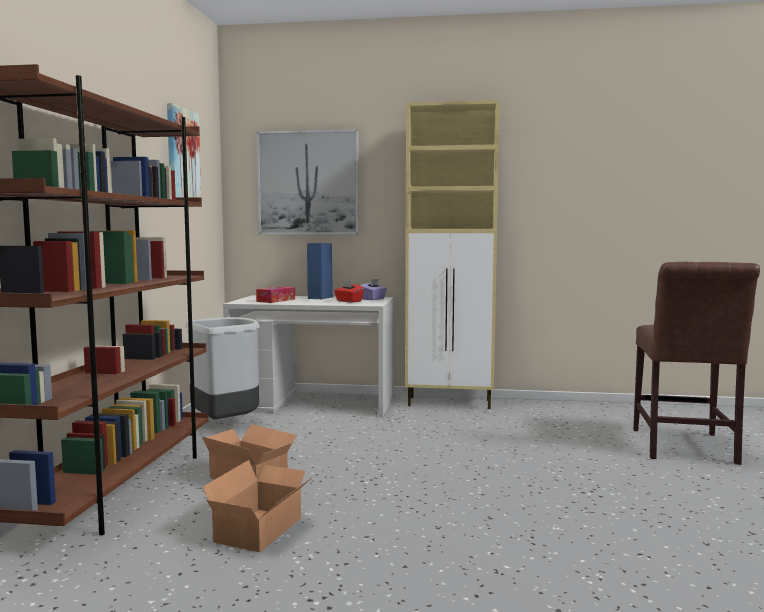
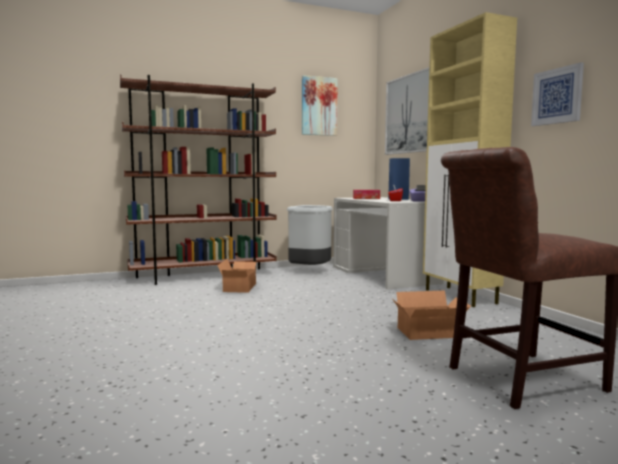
camera: 60 degrees right, 0 degrees up
cardboard box [203,460,315,552] -> cardboard box moved to [393,290,471,340]
none -> picture [531,62,584,126]

